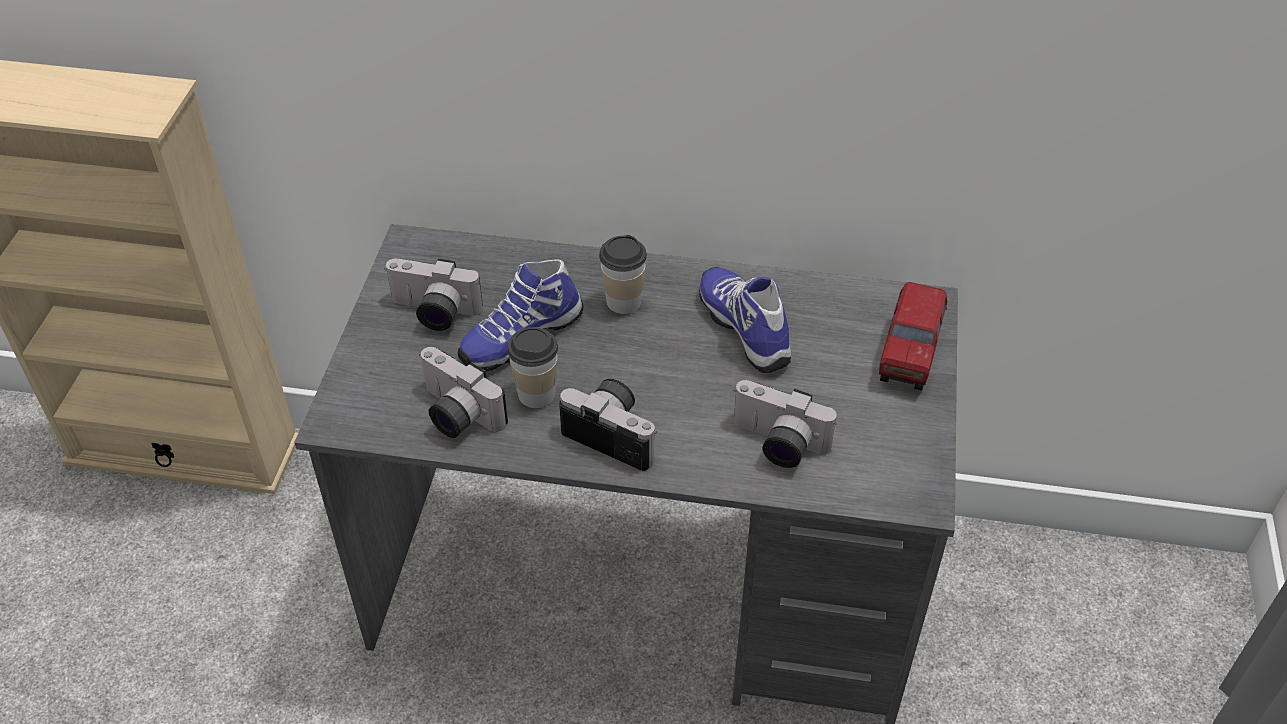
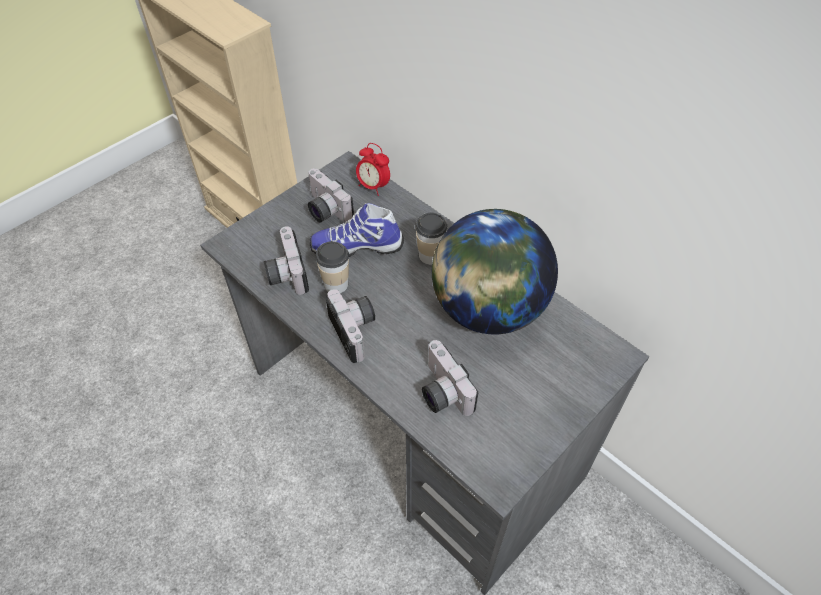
camera: 35 degrees right, 5 degrees up
shoe [699,267,791,373] -> globe [432,209,558,335]
toy truck [879,282,947,391] -> none
none -> alarm clock [356,143,390,196]

